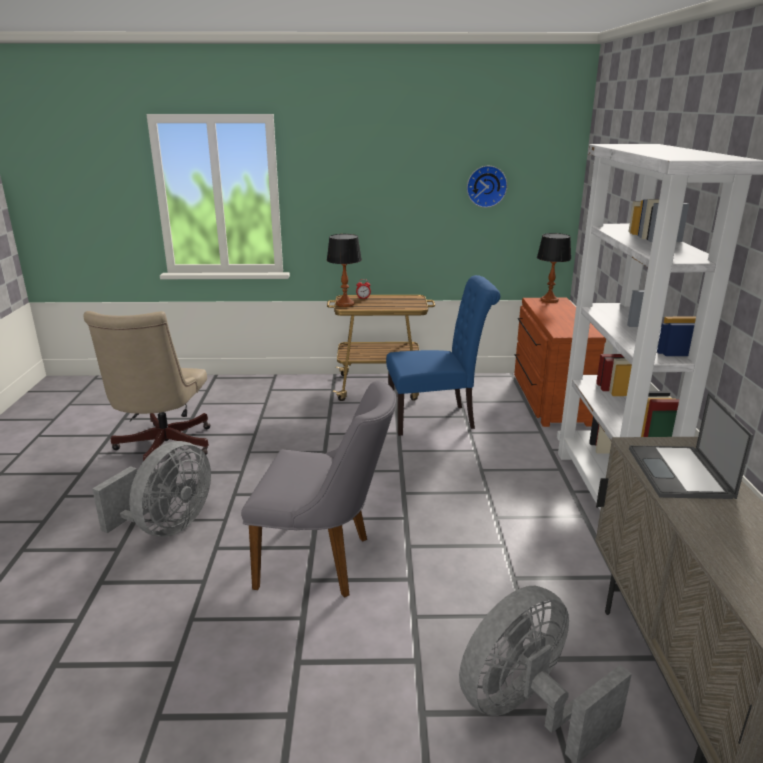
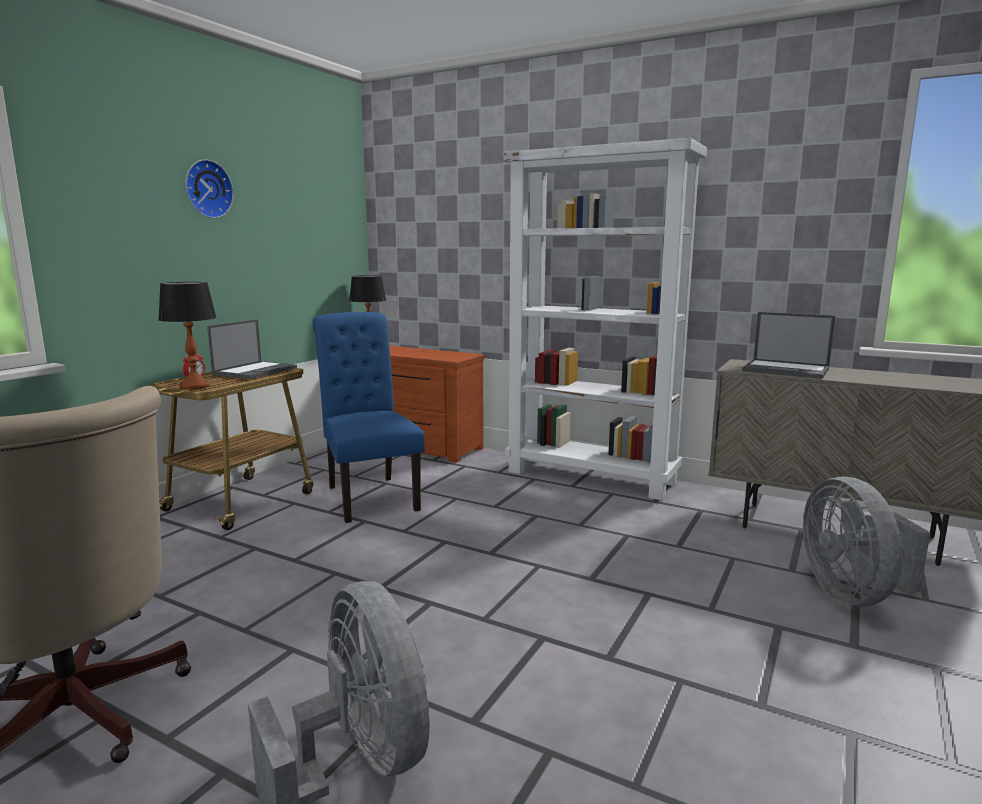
camera: 60 degrees left, 10 degrees down
grey chair [241,380,396,598] -> none
blue chair [386,275,500,436] -> blue chair turned 45 degrees counterclockwise [313,312,425,523]
wall clock [467,166,507,208] -> wall clock moved to [185,159,234,218]
none -> laptop [207,319,297,379]

